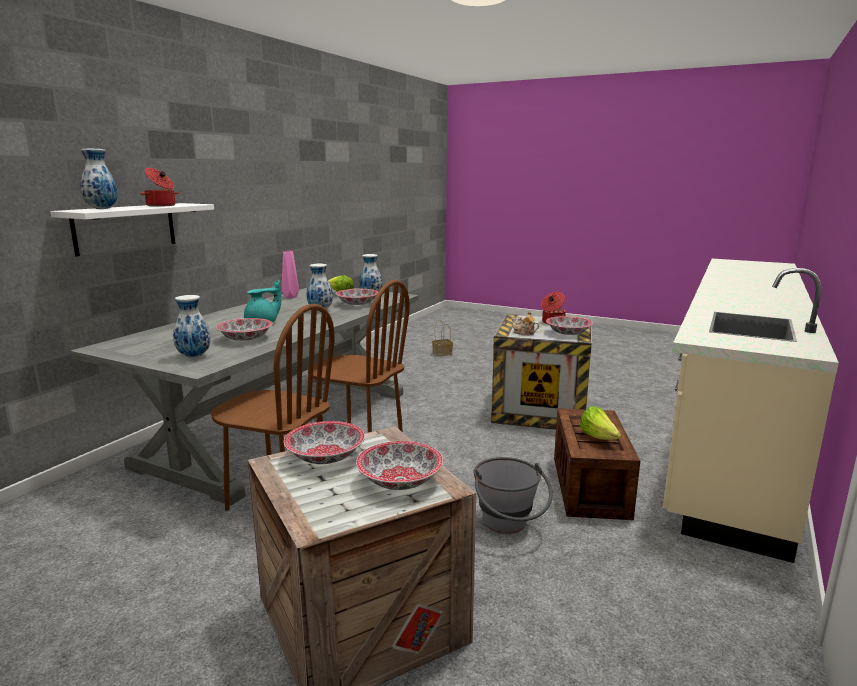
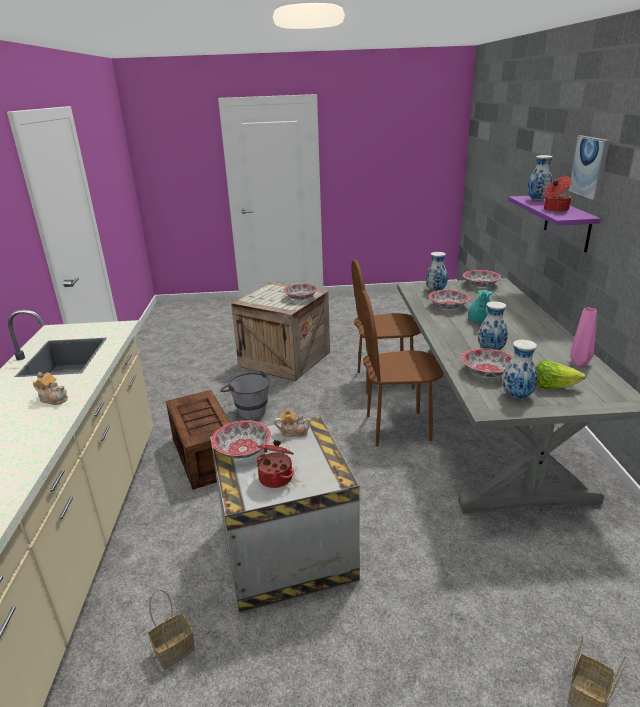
camera: 150 degrees right, 10 degrees up
white shelf [50,203,214,256] -> purple shelf [508,196,601,253]
bowl [356,441,443,490] -> bowl moved to [463,270,501,287]
lettuce [580,406,622,440] -> none
none -> teapot [33,372,68,405]
none -> basket [148,590,195,669]
none -> picture [568,135,610,201]

